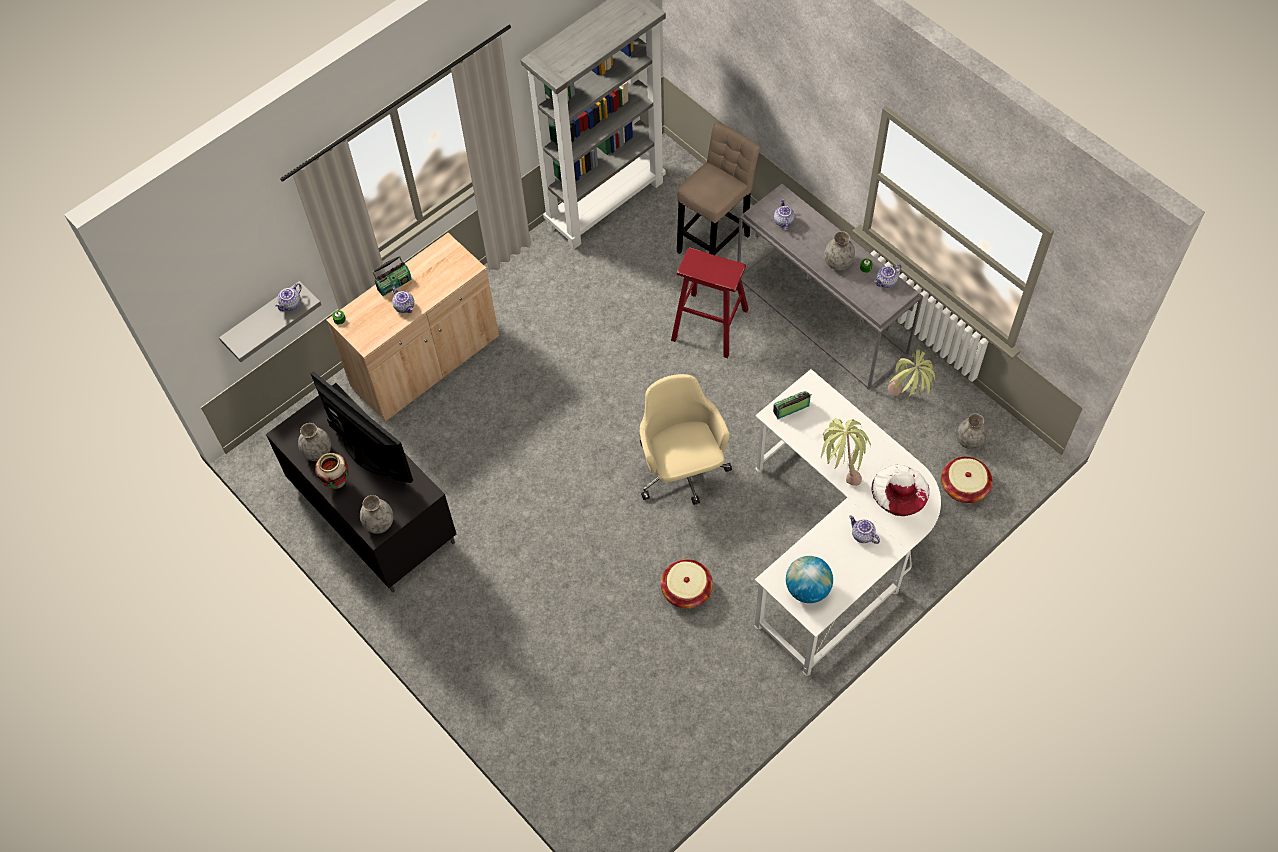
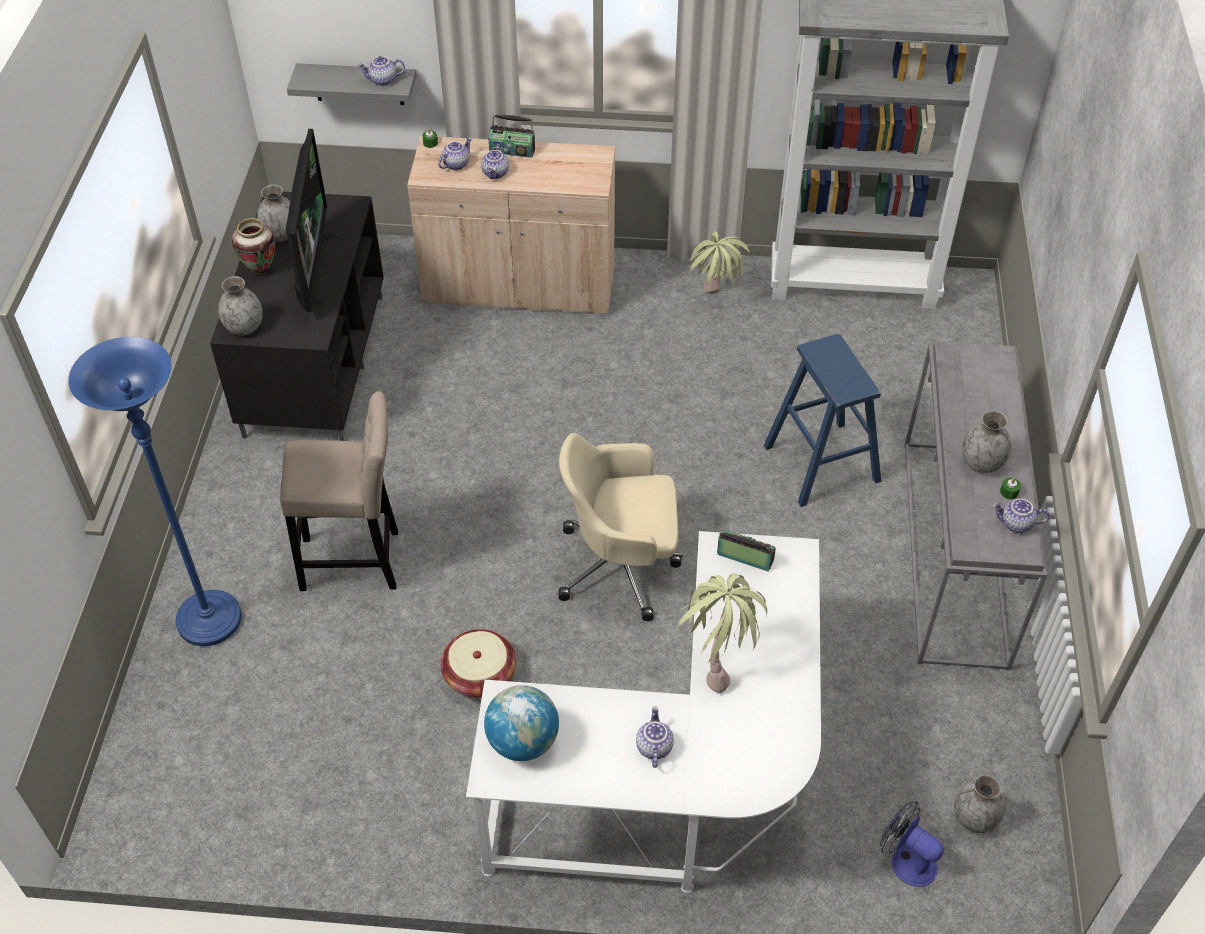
camera: 45 degrees right, 10 degrees down
beige office chair [640,374,732,505] -> beige office chair turned 120 degrees counterclockwise [559,433,682,621]
red stool [671,248,749,358] -> blue stool [764,334,881,507]
beige stool [677,122,760,255] -> beige stool moved to [280,391,398,591]
teapot [774,198,795,231] -> teapot moved to [438,138,472,170]
white hat [871,465,929,516] -> none
potted plant [888,350,935,398] -> potted plant moved to [687,232,750,294]
basket [941,457,993,503] -> fan [880,801,944,887]
none -> blue floor lamp [68,337,242,646]

